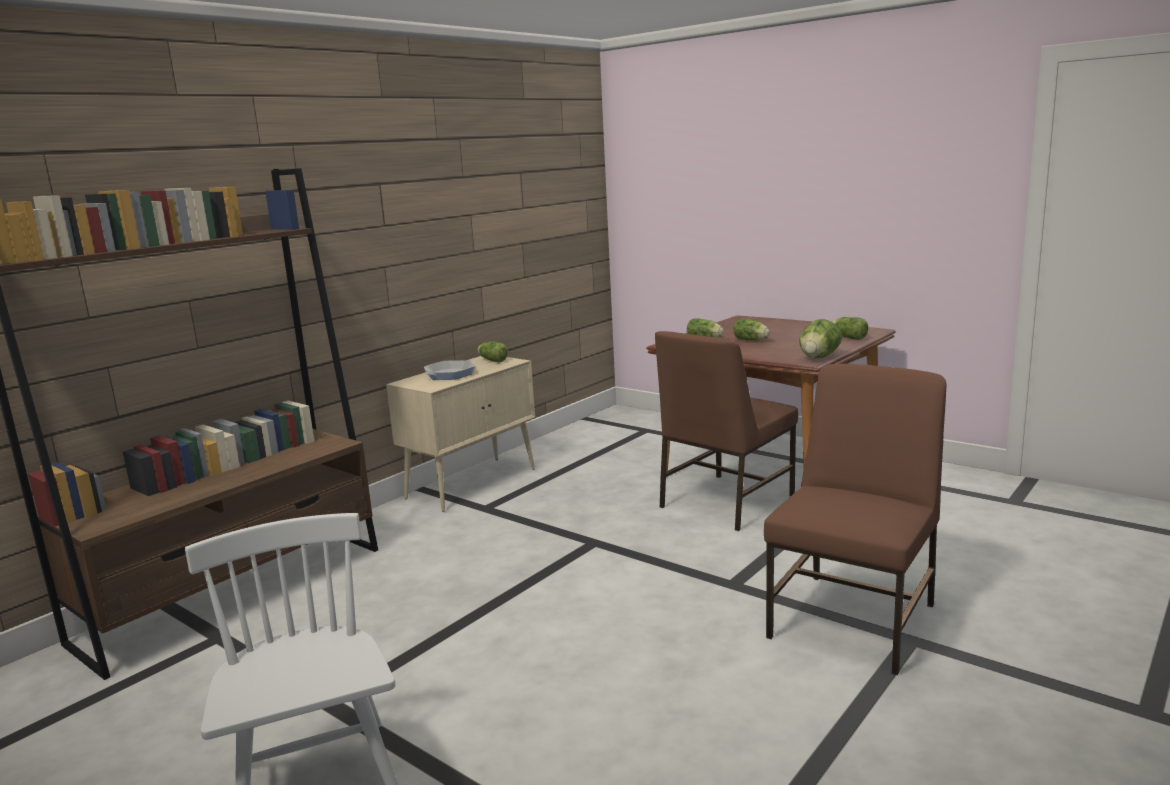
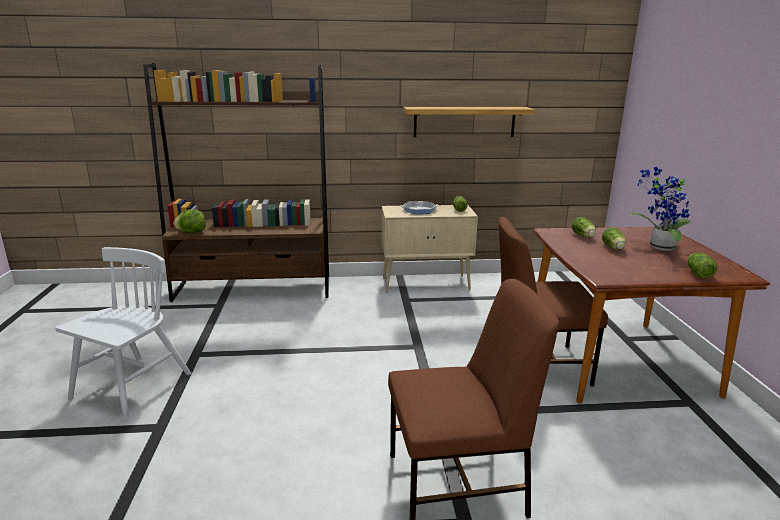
camera: 45 degrees right, 5 degrees up
lettuce [799,319,842,359] -> lettuce moved to [173,209,206,233]
none -> shelf [403,107,536,137]
none -> potted plant [627,167,692,251]

